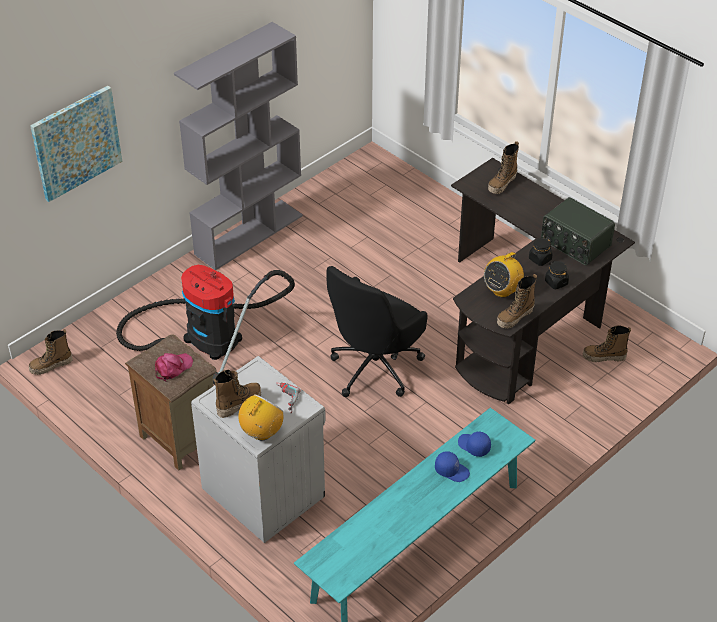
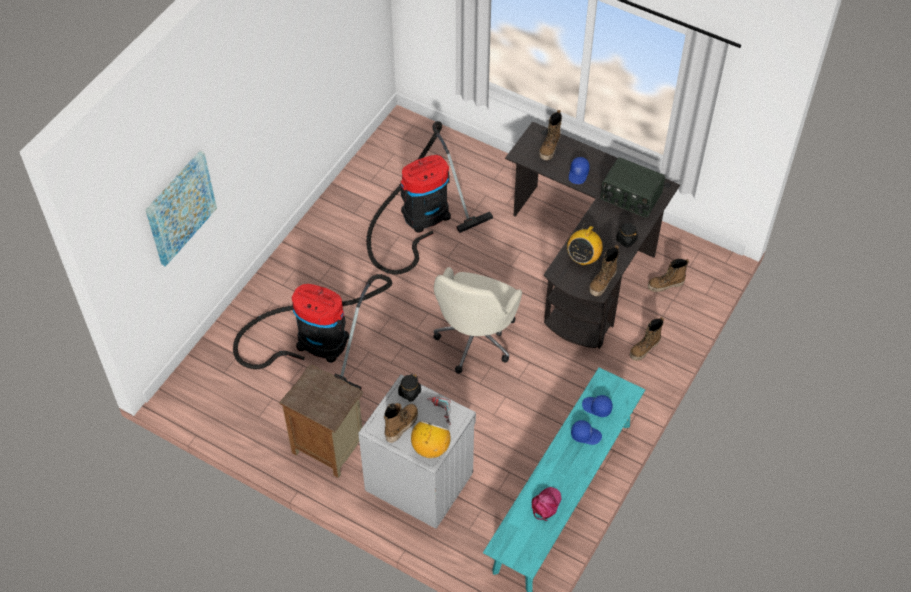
camera: 15 degrees left, 10 degrees up
boot [29,329,73,375] -> boot moved to [630,317,664,361]
pink cap [155,353,193,382] -> pink cap moved to [532,487,561,521]
grey bookcase [174,22,303,270] -> none
black office chair [326,266,428,397] -> beige office chair [434,267,522,373]
black jar [529,238,553,266] -> black jar moved to [398,374,421,402]
none -> vacuum cleaner [366,121,493,275]
none -> blue cap [569,157,590,184]

